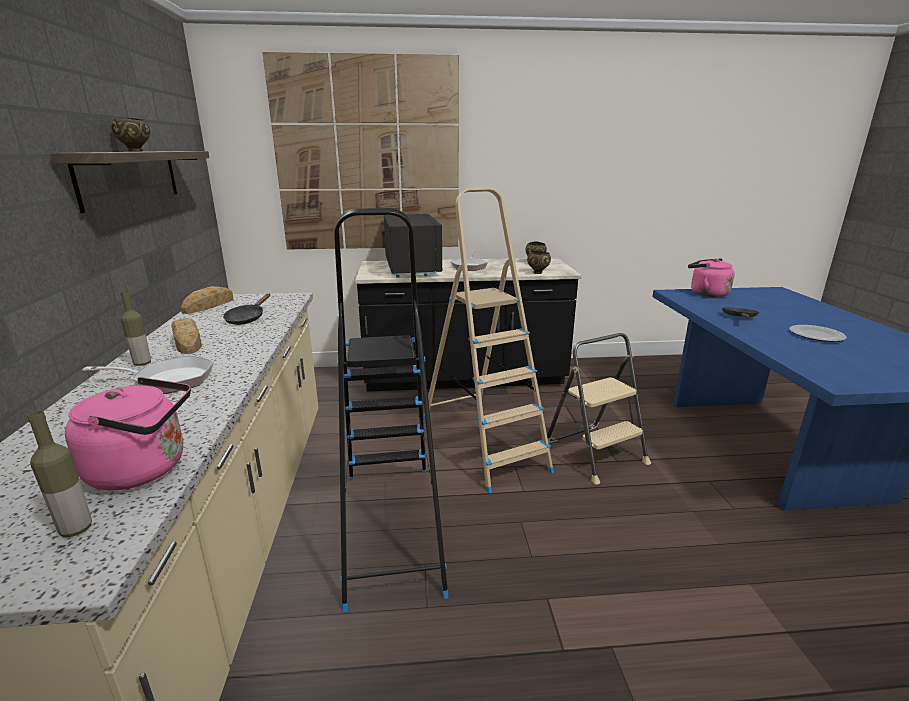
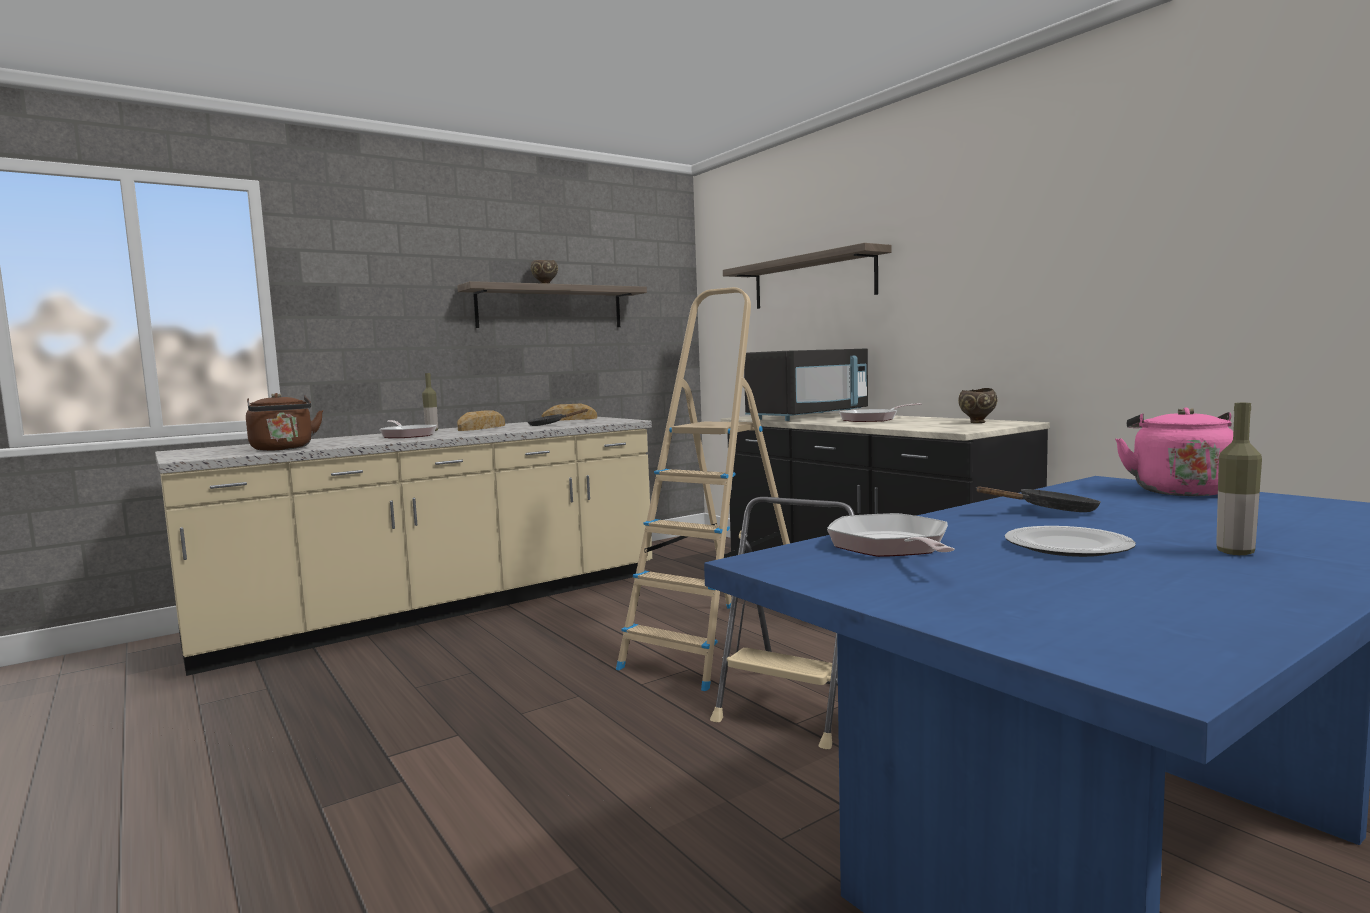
camera: 60 degrees right, 15 degrees down
bottle [27,410,92,537] -> bottle moved to [1216,403,1262,555]
pink kettle [65,377,191,490] -> brown kettle [246,393,323,451]
picture [262,52,459,249] -> shelf [723,243,892,309]
black step ladder [334,208,448,612] -> none
brown bowl [527,251,551,274] -> none
none -> frying pan [827,513,955,557]

